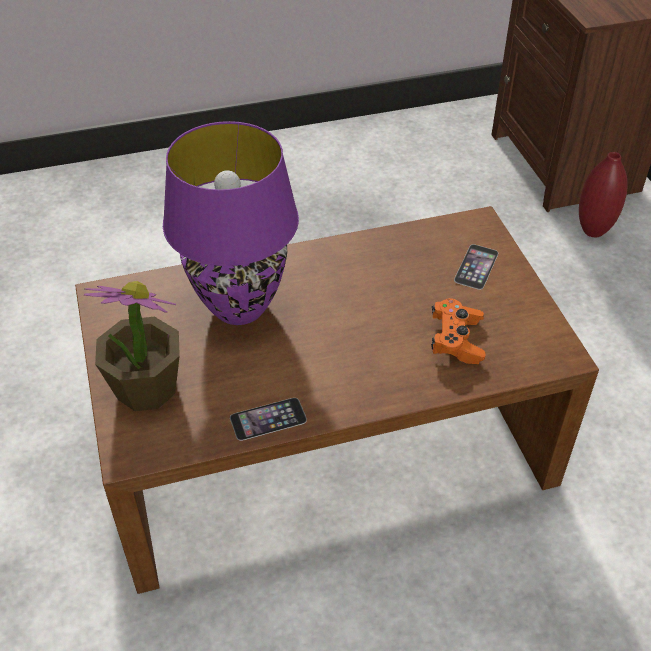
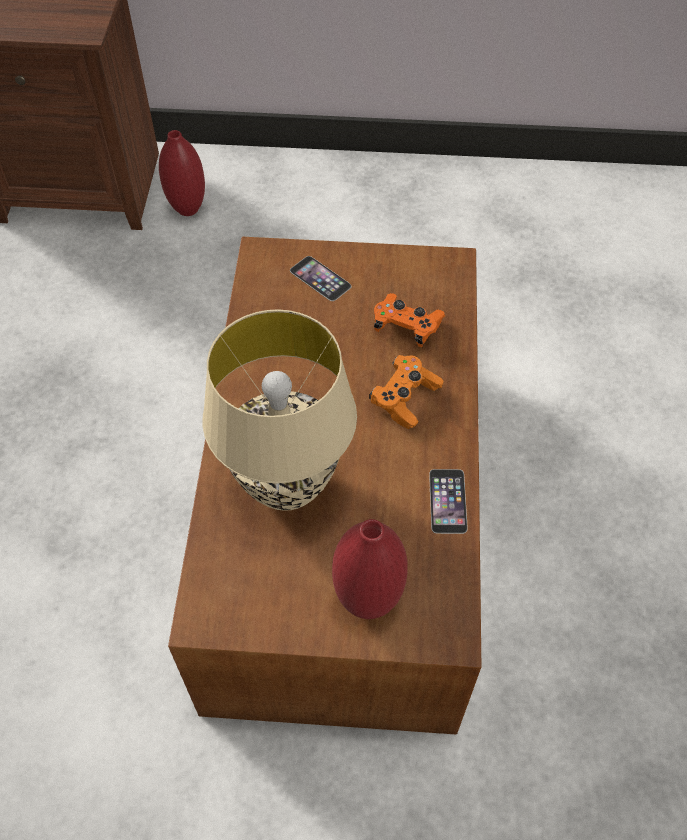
camera: 70 degrees left, 10 degrees up
potted plant [84,281,180,411] -> red vase [332,519,408,619]
purple table lamp [163,121,299,325] -> beige table lamp [203,309,357,511]
none -> orange game controller [369,355,444,429]

